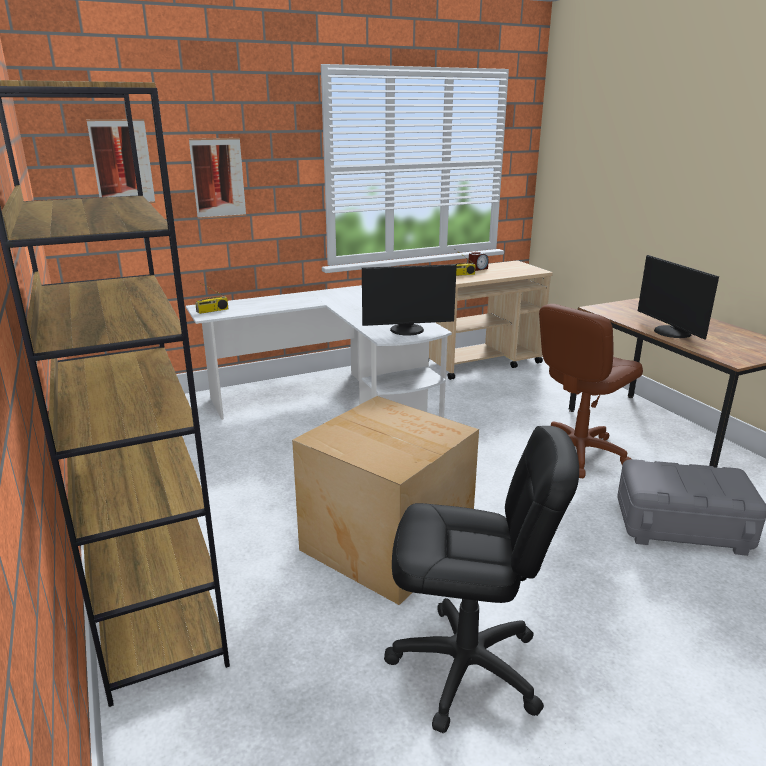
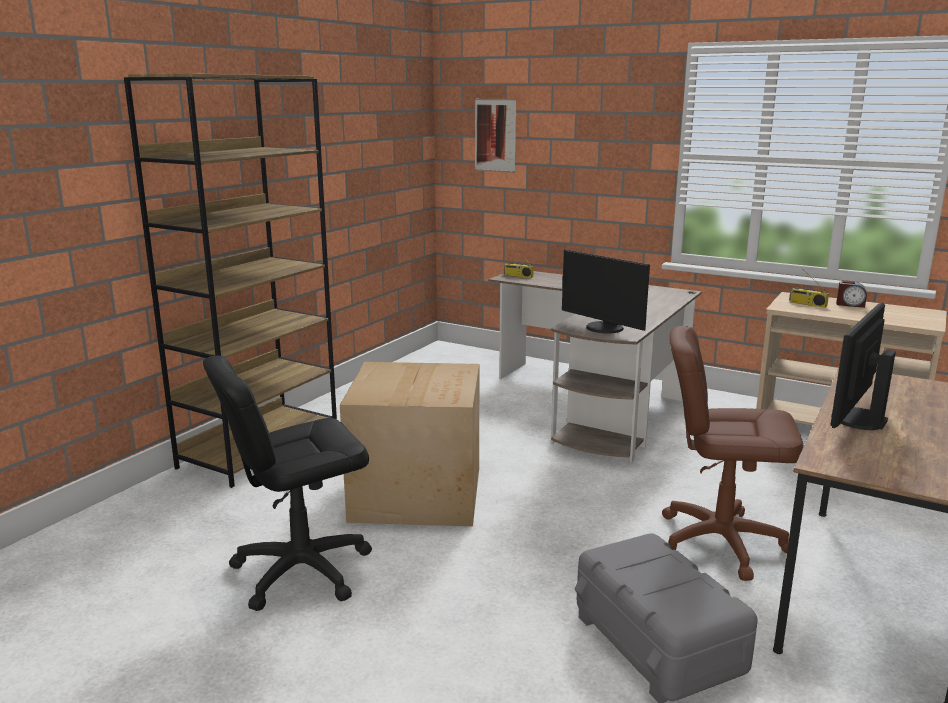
camera: 55 degrees right, 5 degrees down
white desk [186,285,452,420] -> brown desk [488,271,702,463]
picture [189,138,246,219] -> none
black office chair [384,426,579,733] -> black office chair turned 90 degrees clockwise [203,355,372,611]

